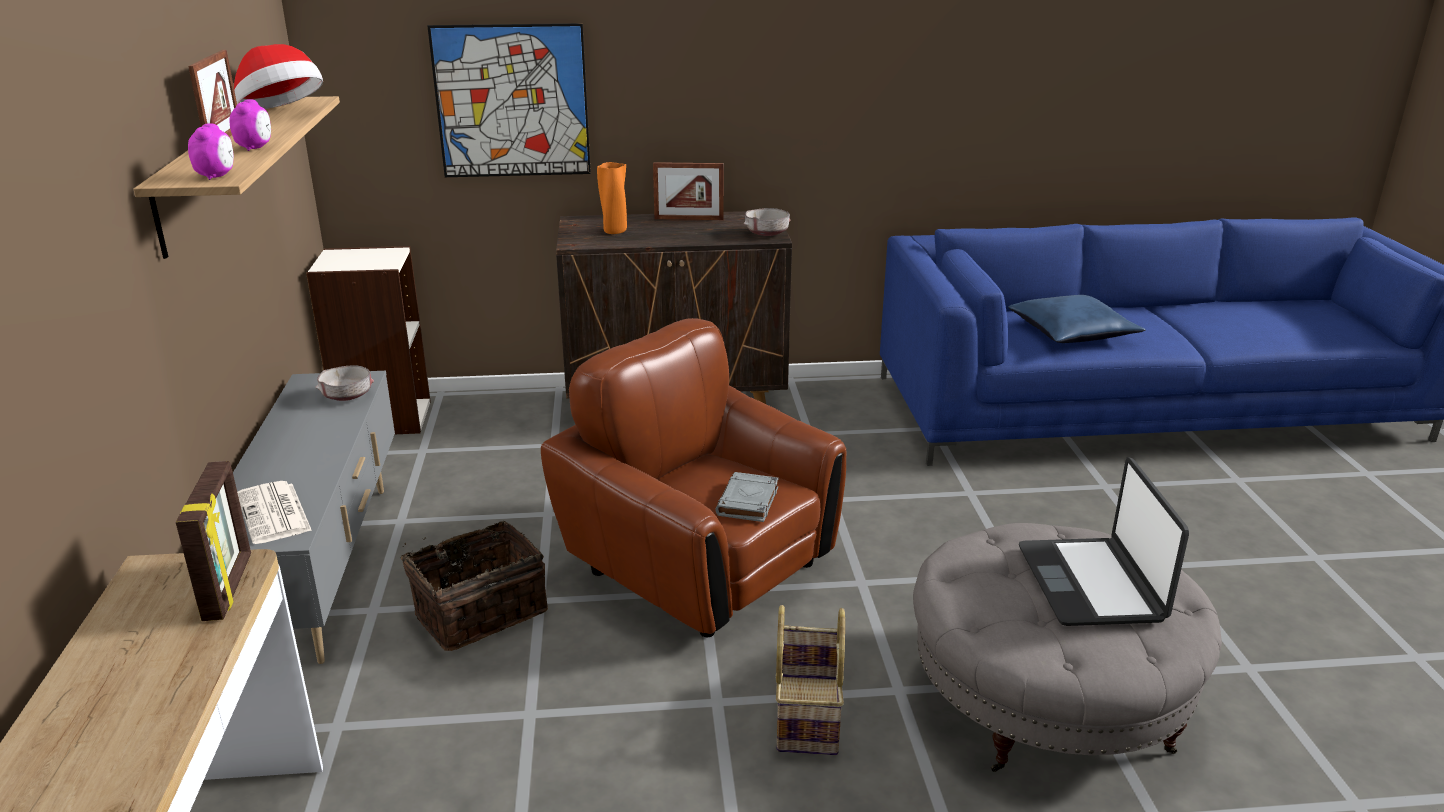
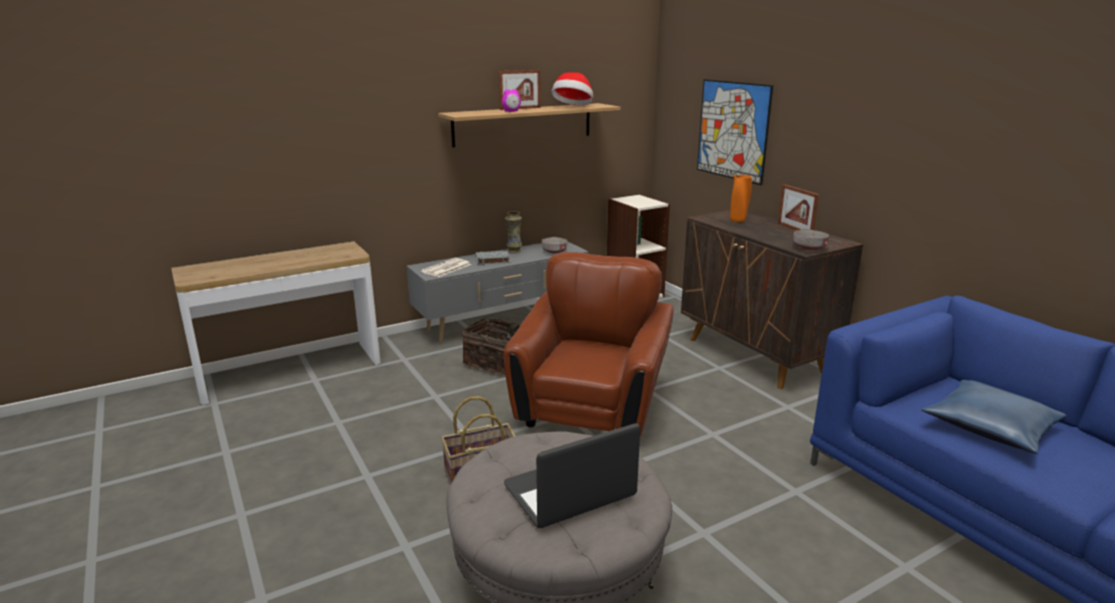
camera: 65 degrees right, 5 degrees down
picture frame [176,461,251,621] -> none
alarm clock [188,123,234,180] -> none
grey book [715,472,778,522] -> grey book moved to [476,251,510,264]
none -> vase [505,211,522,253]

